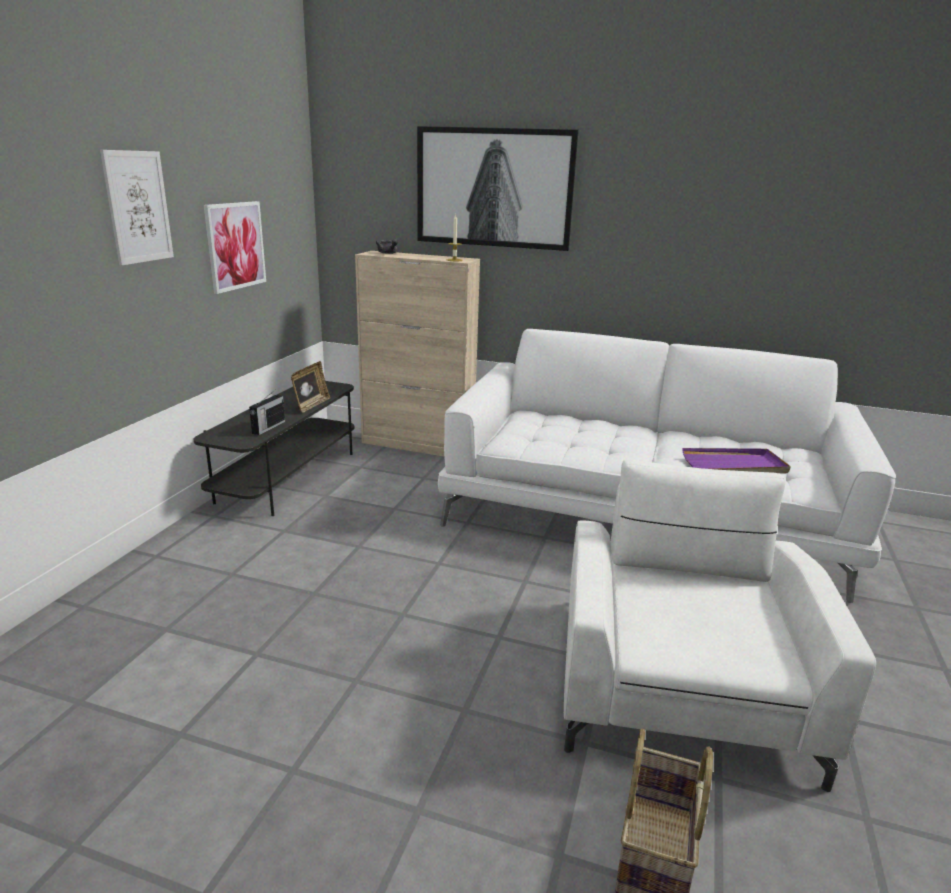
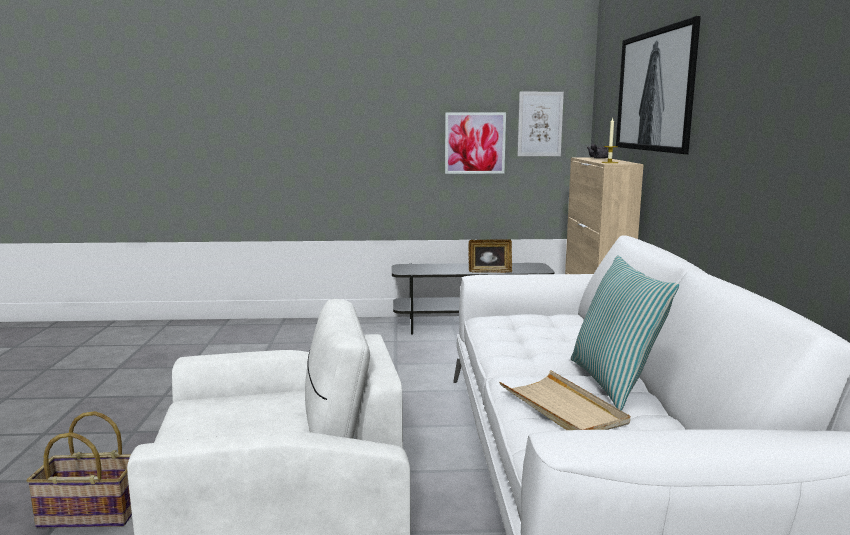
camera: 70 degrees right, 10 degrees down
picture [100,150,174,266] -> picture moved to [517,92,564,156]
radio [249,389,285,435] -> none
purple tray [682,448,791,473] -> beige tray [499,370,630,430]
none -> pillow [571,255,679,410]

